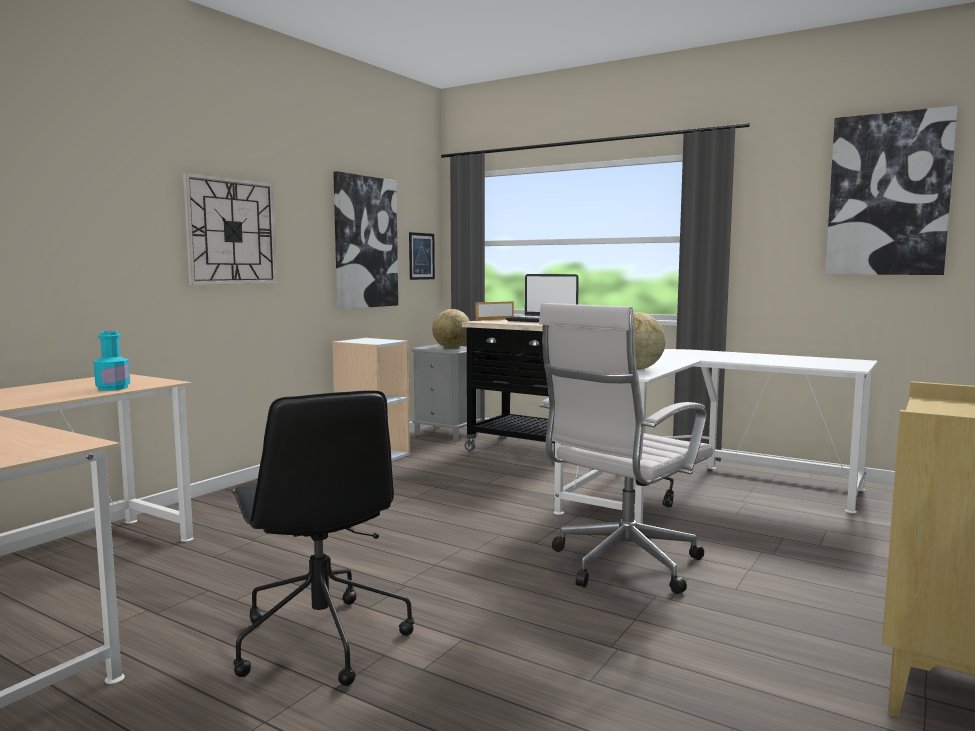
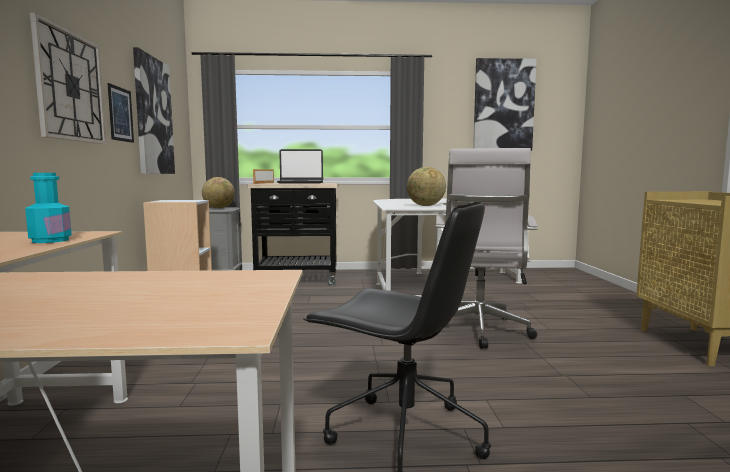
camera: 35 degrees left, 0 degrees up
picture [409,232,435,280] -> picture moved to [107,83,134,143]

